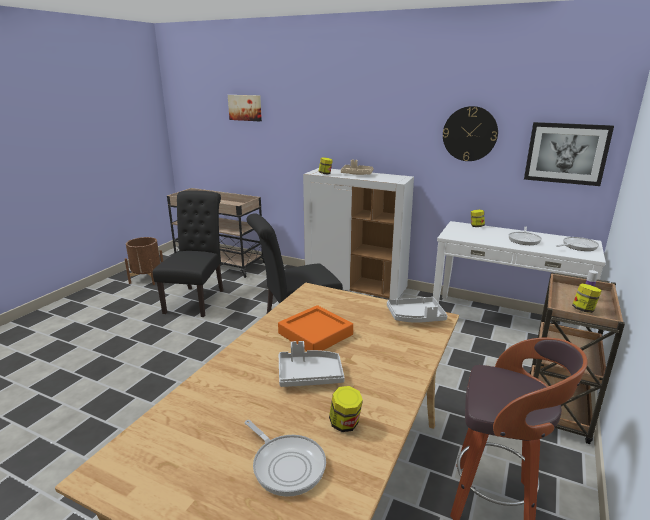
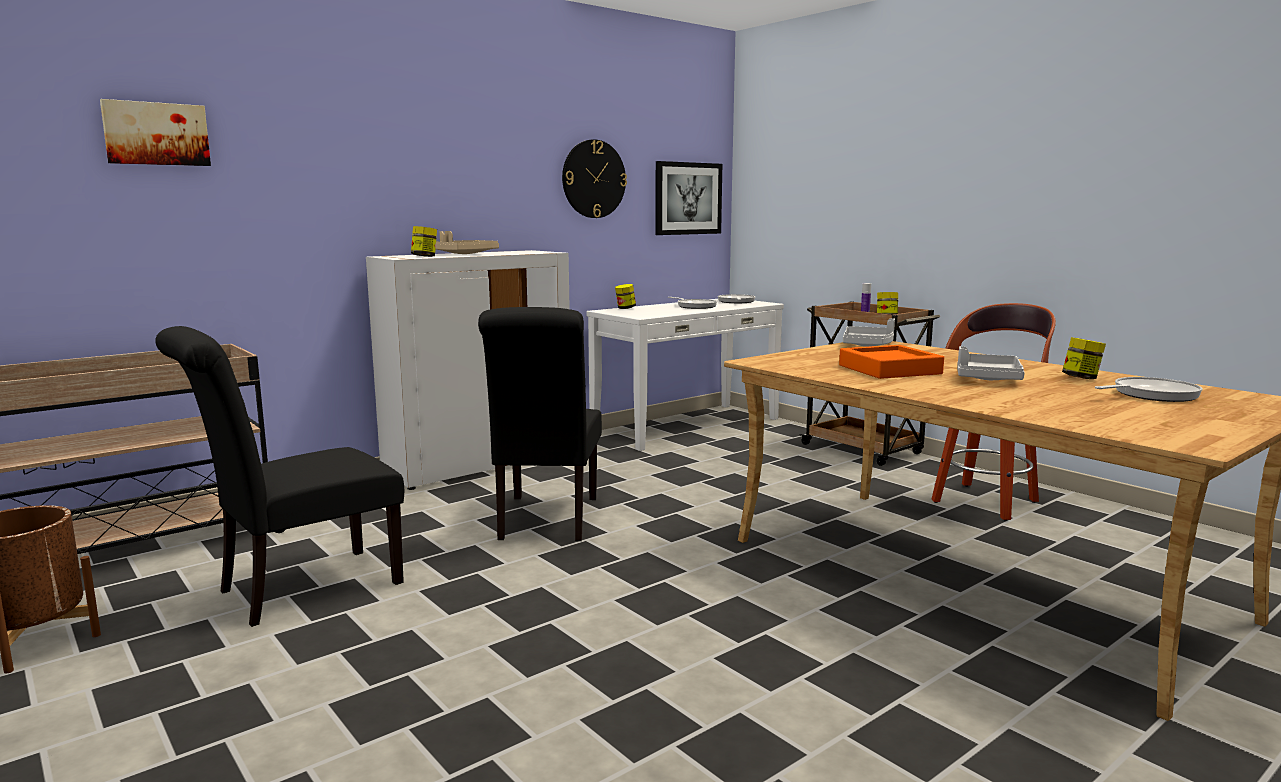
camera: 65 degrees left, 10 degrees down
black chair [153,191,223,317] -> black chair turned 75 degrees counterclockwise [155,326,404,627]

